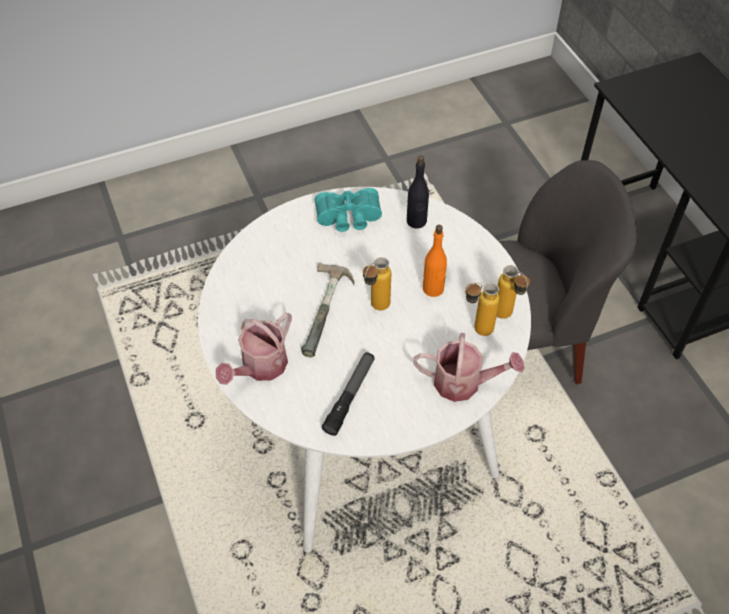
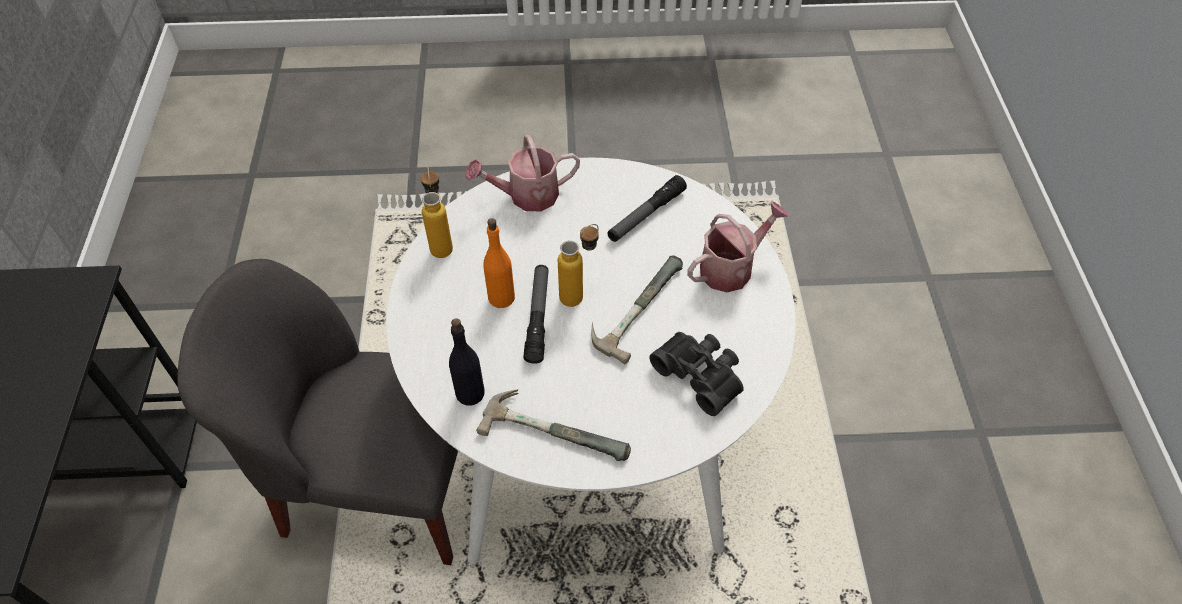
camera: 160 degrees left, 0 degrees up
turquoise binoculars [315,188,382,232] -> hammer [476,390,631,461]
watering can [413,333,525,402] -> watering can turned 45 degrees counterclockwise [465,135,580,211]
bottle [465,283,500,336] -> none
none -> flashlight [523,265,549,364]
none -> black binoculars [649,332,744,416]

